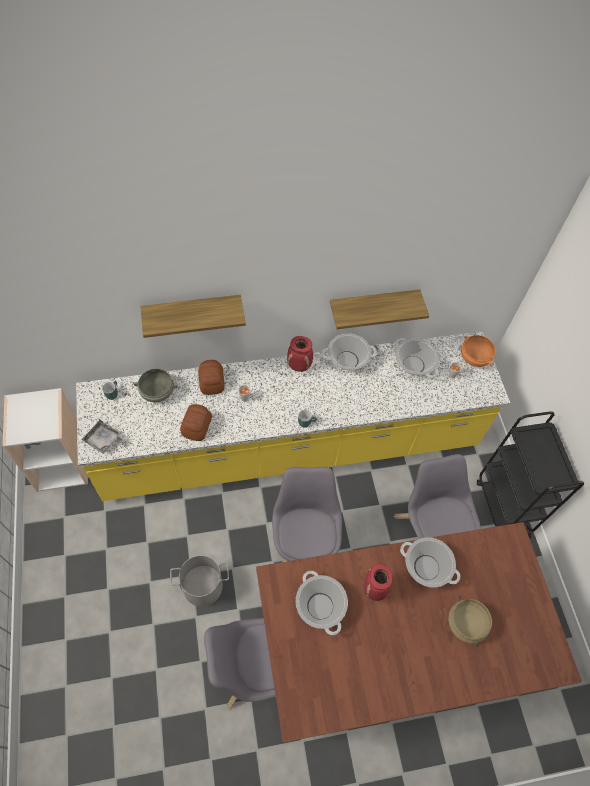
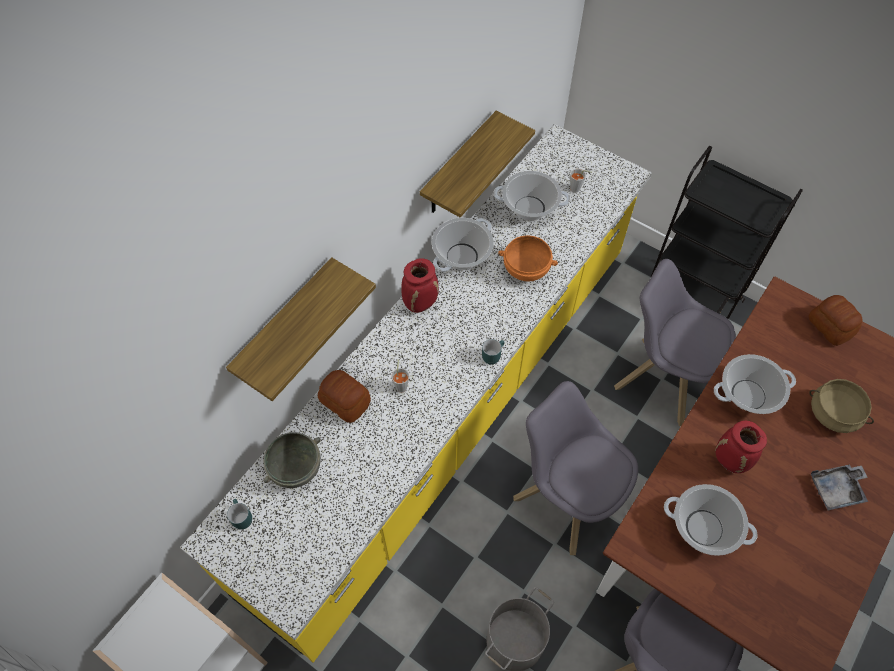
camera: 40 degrees left, 0 degrees up
grey tray [82,419,126,454] -> grey tray moved to [811,464,868,510]
bread [180,404,212,441] -> bread moved to [809,295,862,346]
orange bowl [461,335,496,367] -> orange bowl moved to [498,236,558,281]

